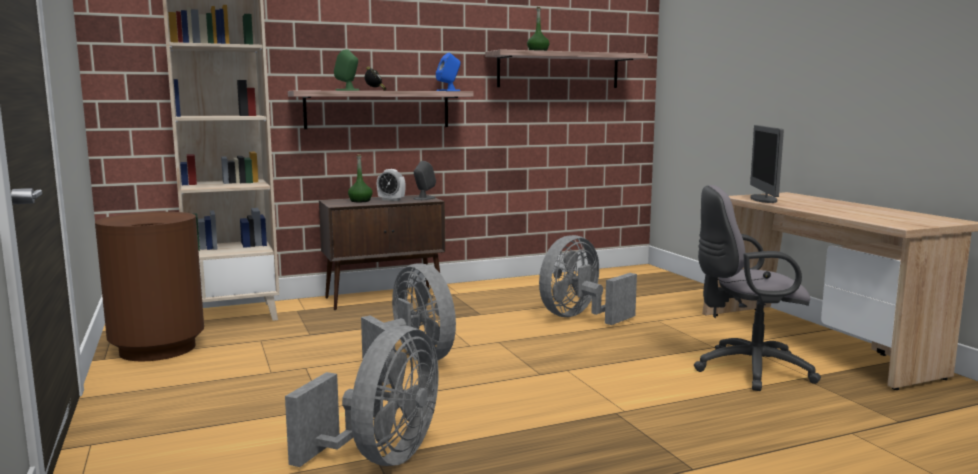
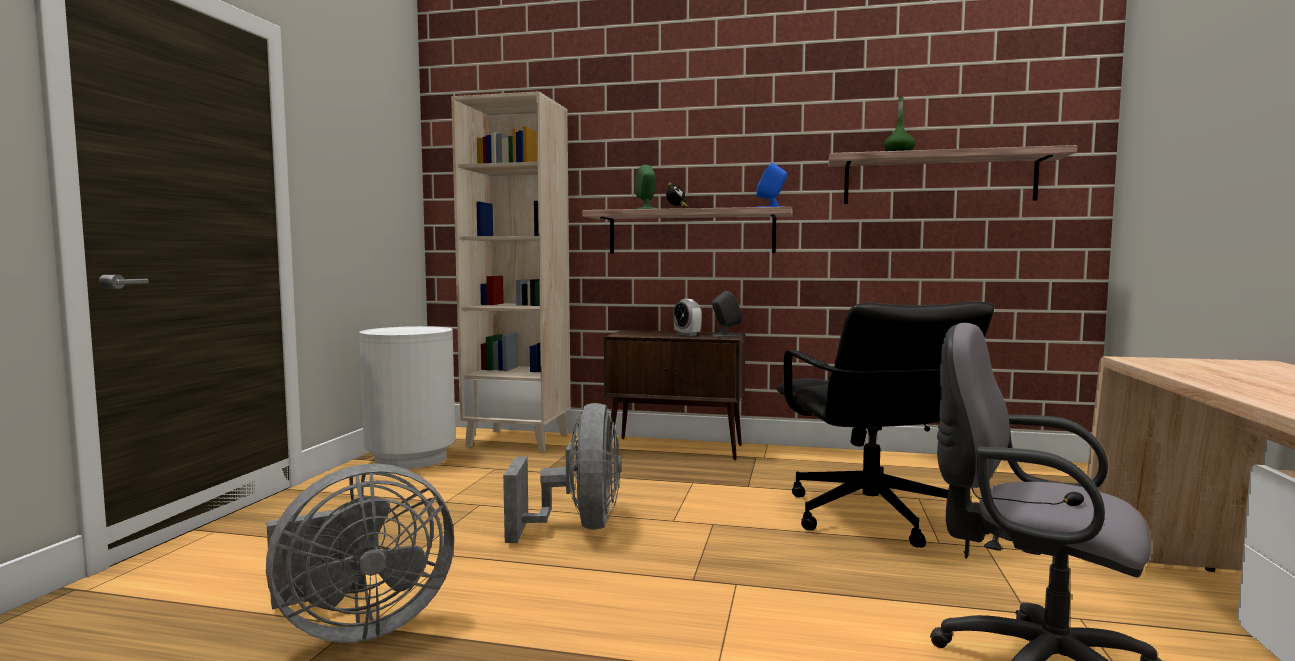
camera: 35 degrees right, 5 degrees down
brown trash can [95,212,204,361] -> white trash can [359,326,456,469]
green bottle [348,154,373,202] -> none
grey fan [539,235,637,325] -> black office chair [777,301,994,548]
monitor [750,125,784,203] -> none

